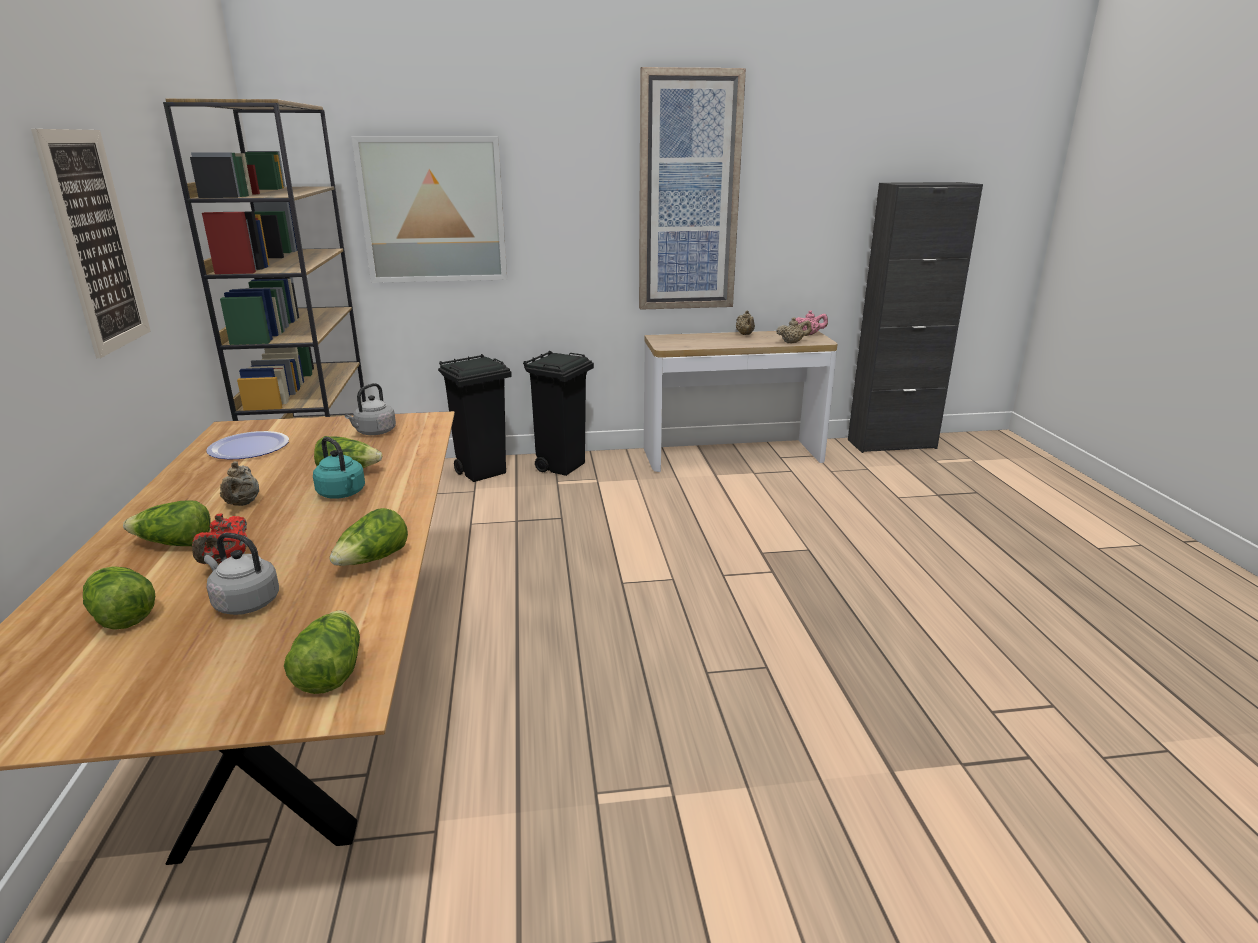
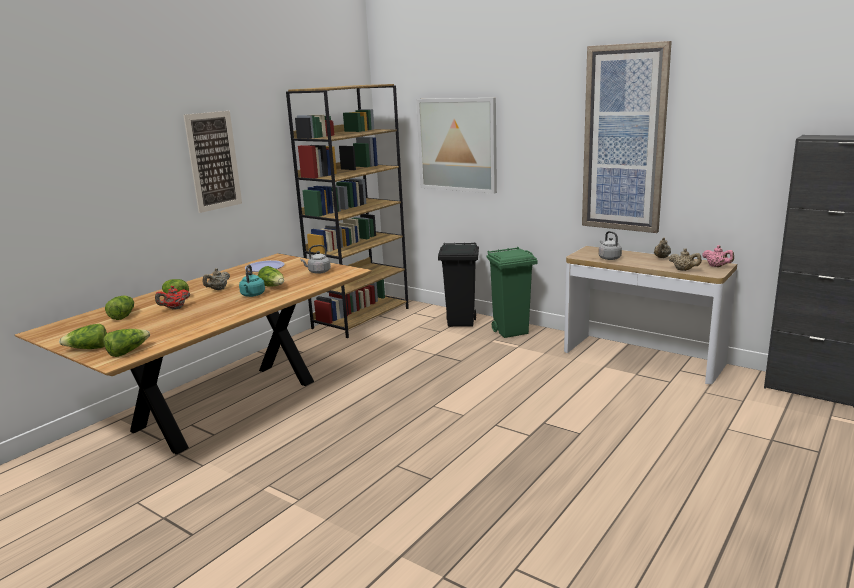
camera: 45 degrees right, 5 degrees down
grey kettle [204,533,279,615] -> grey kettle moved to [599,231,622,260]
lettuce [330,508,408,566] -> lettuce moved to [59,324,107,349]
black trash can [523,351,594,476] -> green trash can [486,247,538,338]

